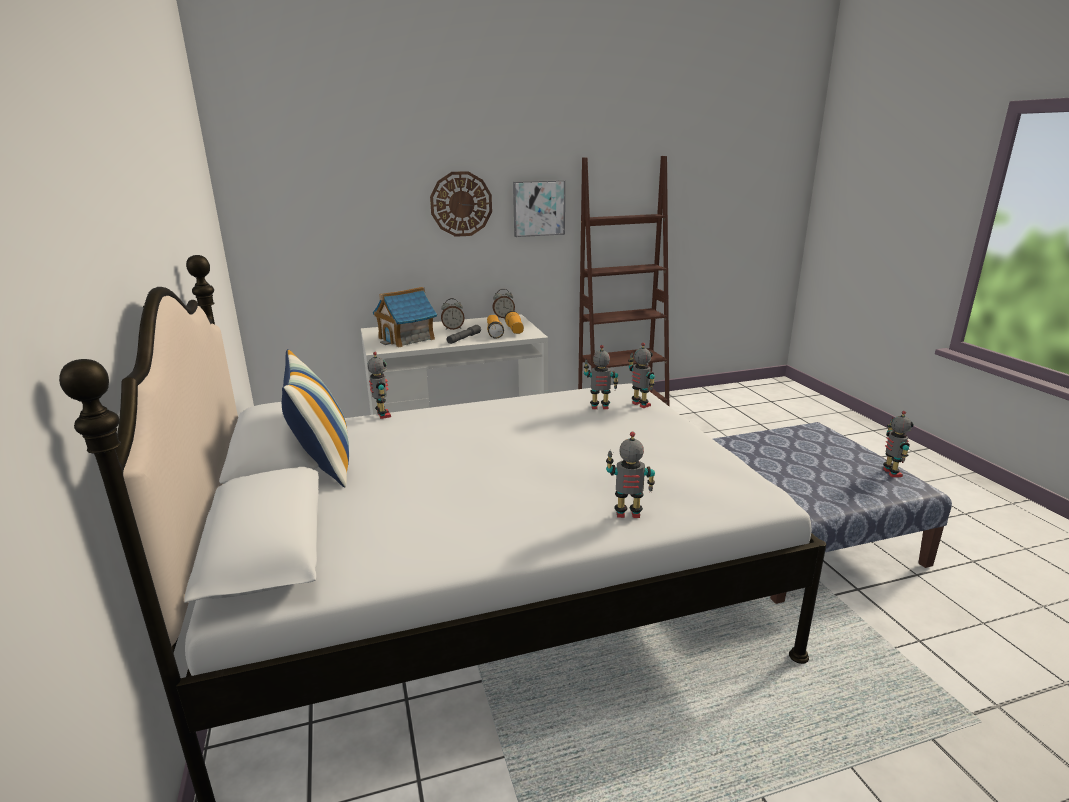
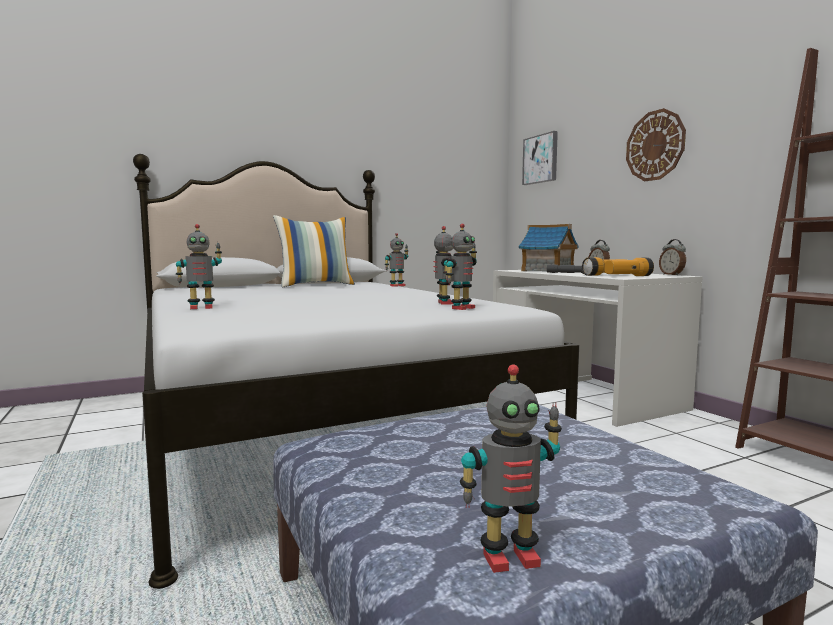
camera: 80 degrees right, 15 degrees down
picture [513,180,565,237] -> picture moved to [522,131,558,185]
toy robot [606,432,655,518] -> toy robot turned 75 degrees clockwise [176,224,222,309]

